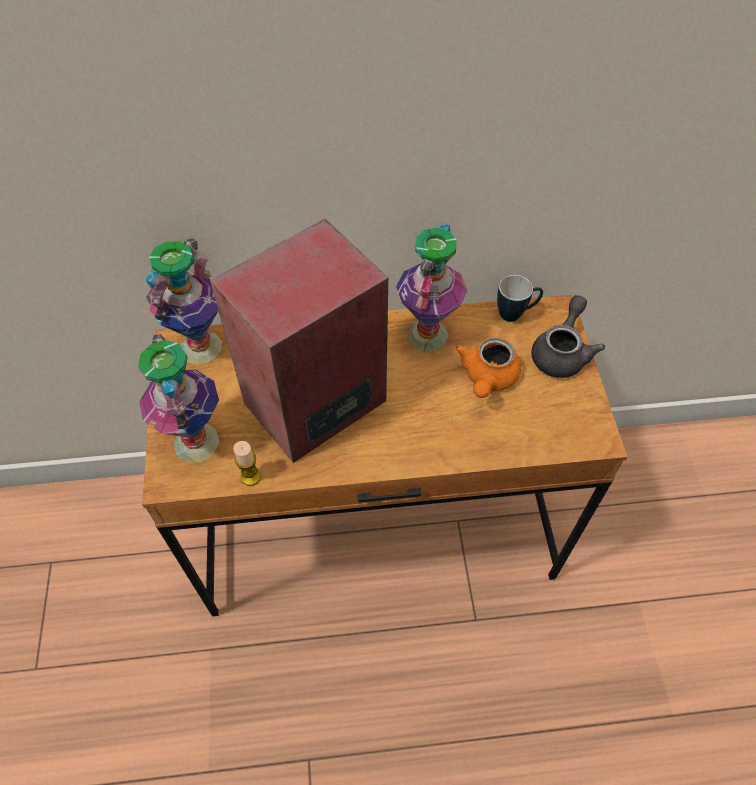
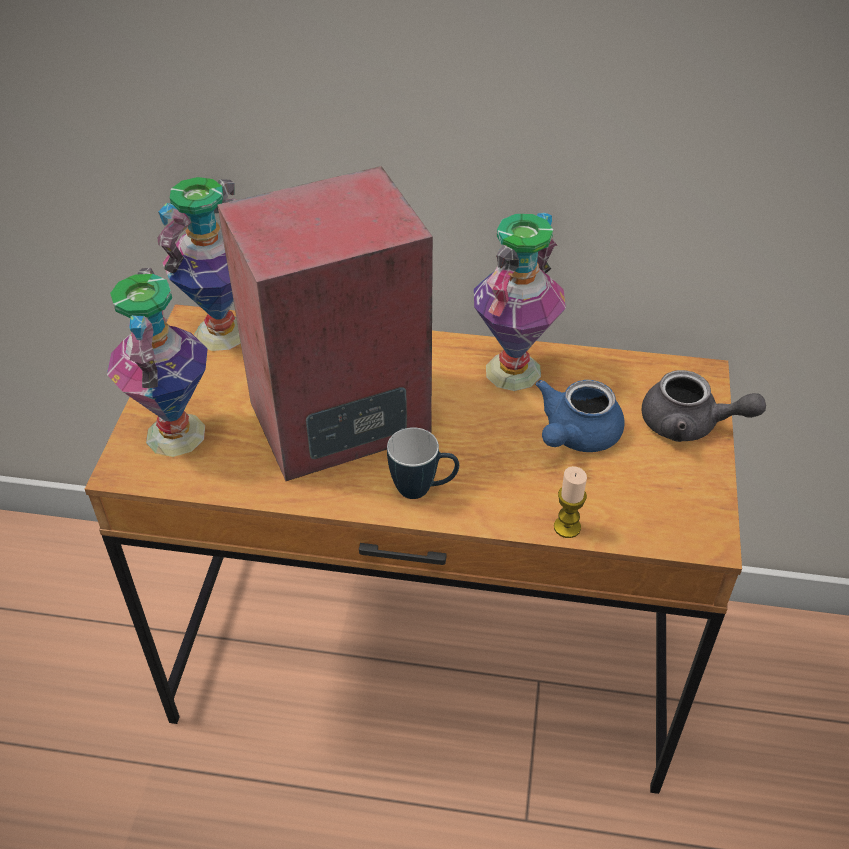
camera: 15 degrees right, 10 degrees down
candle [233,441,261,486] -> candle moved to [554,466,587,538]
orange teapot [455,337,521,398] -> blue teapot [536,380,625,452]
mug [497,275,543,322] -> mug moved to [387,427,459,499]
grey teapot [531,295,605,378] -> grey teapot turned 75 degrees clockwise [642,370,766,442]

